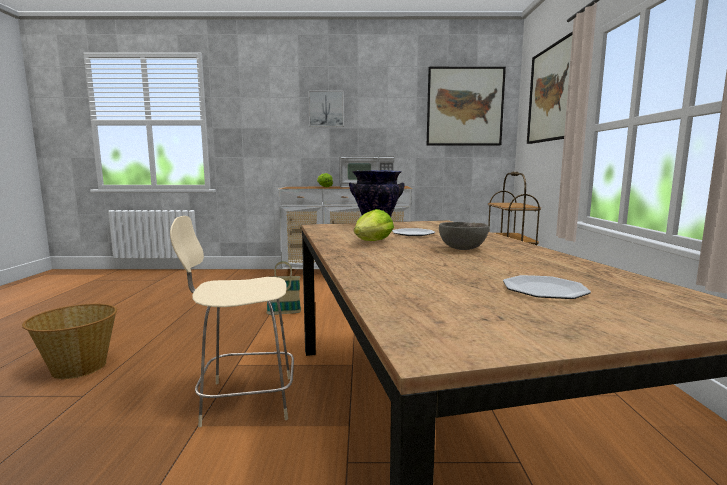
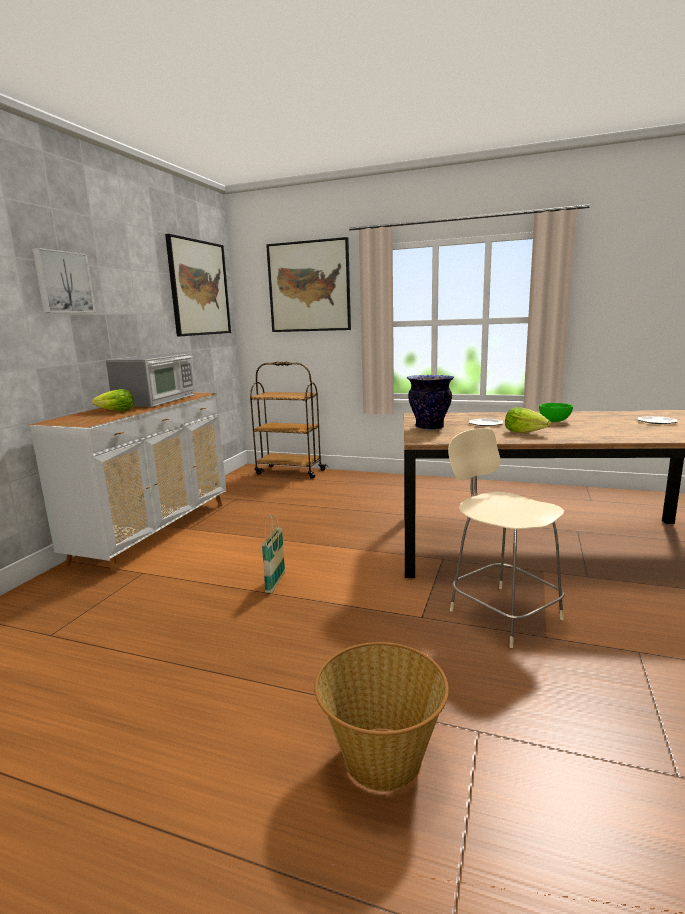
camera: 70 degrees left, 5 degrees up
beige chair [170,216,294,427] -> beige chair turned 135 degrees clockwise [448,428,565,648]
grey bowl [439,222,489,250] -> green bowl [539,403,573,422]

